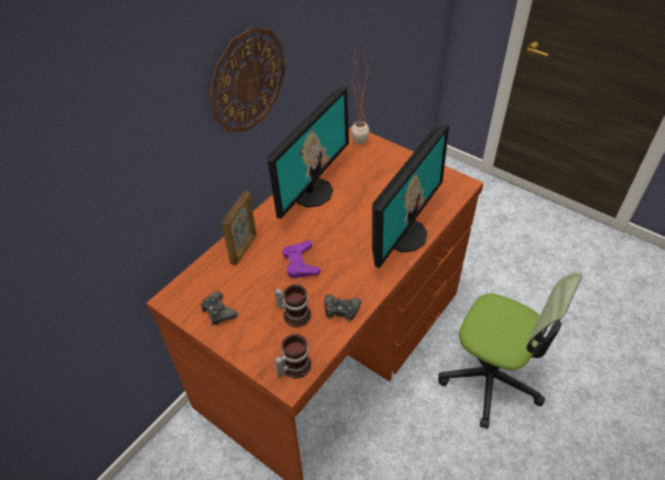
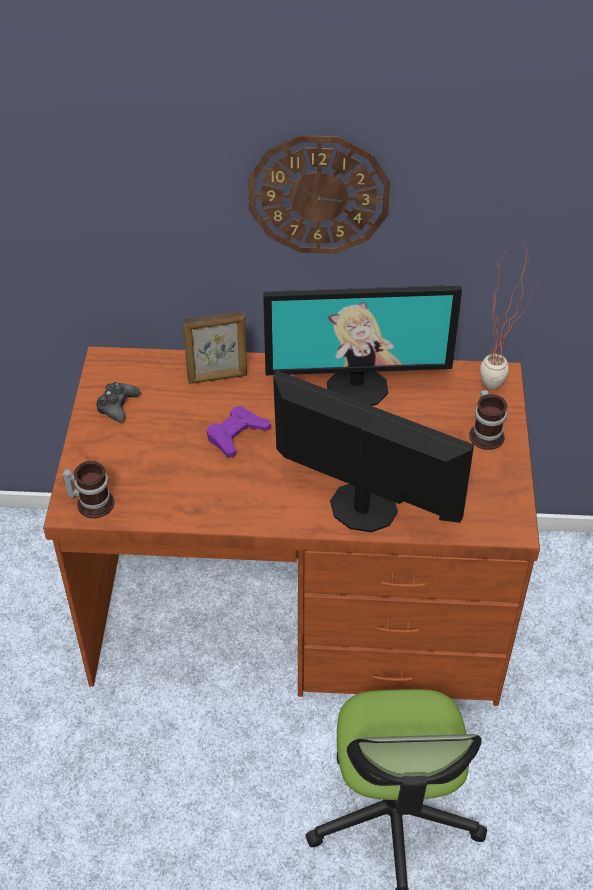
camera: 55 degrees right, 0 degrees up
mug [275,284,311,327] -> mug moved to [469,390,507,450]
black game controller [324,295,361,322] -> none
monitor [372,123,449,268] -> monitor turned 150 degrees counterclockwise [273,370,474,532]

